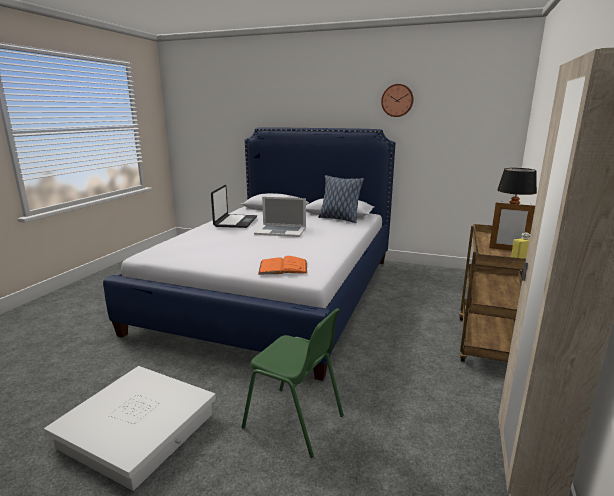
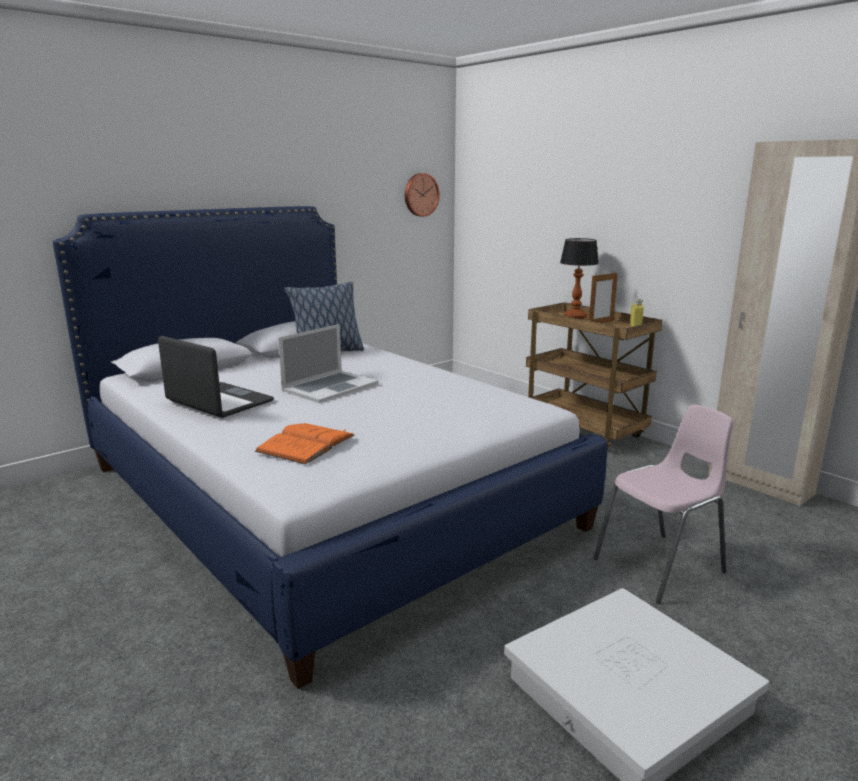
camera: 60 degrees left, 0 degrees up
green chair [242,308,344,458] -> pink chair [593,404,734,604]
orange book [258,256,307,274] -> orange book moved to [255,423,354,464]
wall clock [381,84,414,117] -> wall clock moved to [405,173,440,217]

